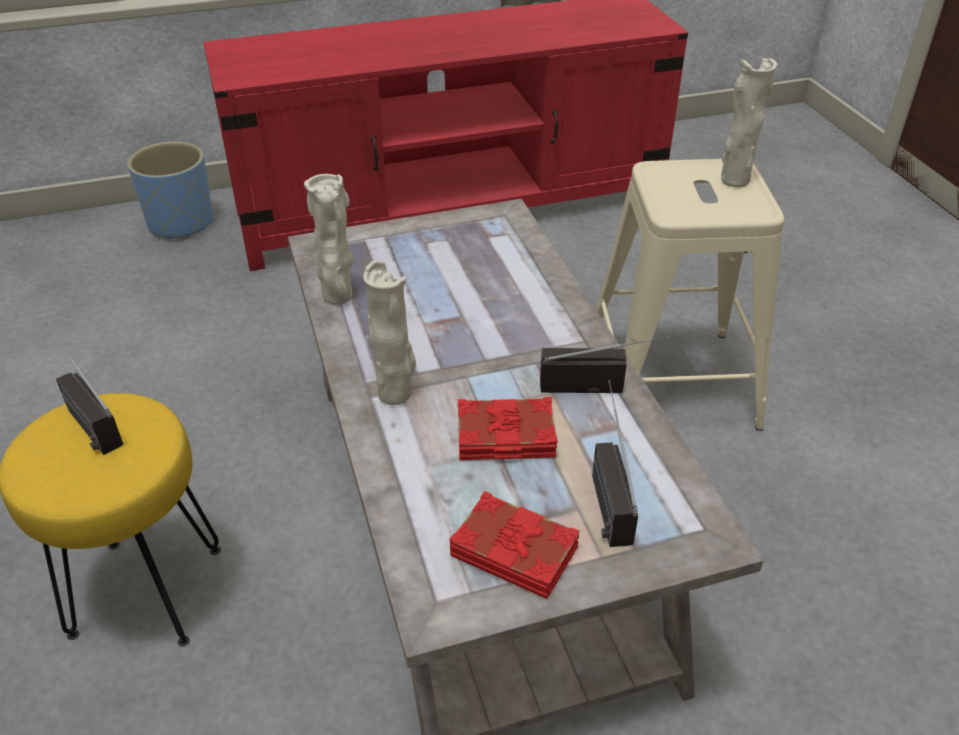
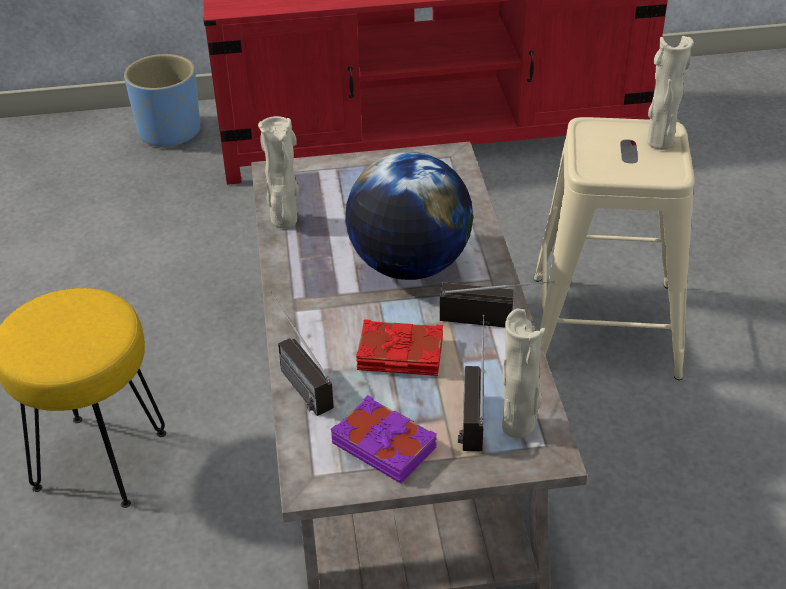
camera: 10 degrees right, 0 degrees up
radio [44,323,123,455] -> radio moved to [270,291,334,416]
beige vase [363,260,416,405] -> beige vase moved to [502,309,545,438]
red book [449,491,579,599] -> purple book [331,395,437,484]
none -> globe [345,152,473,280]

